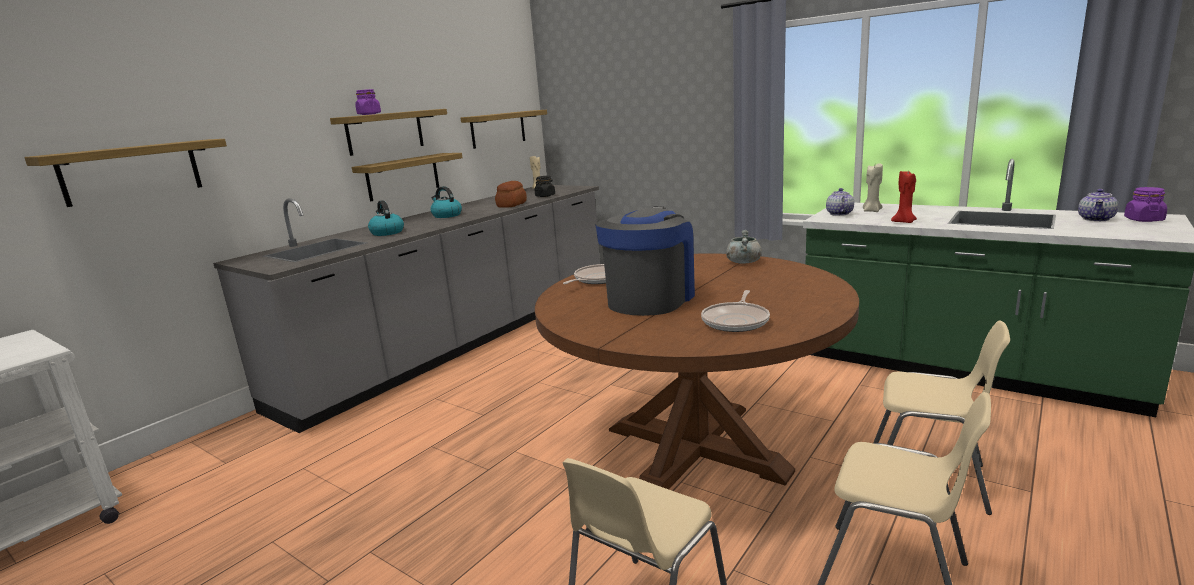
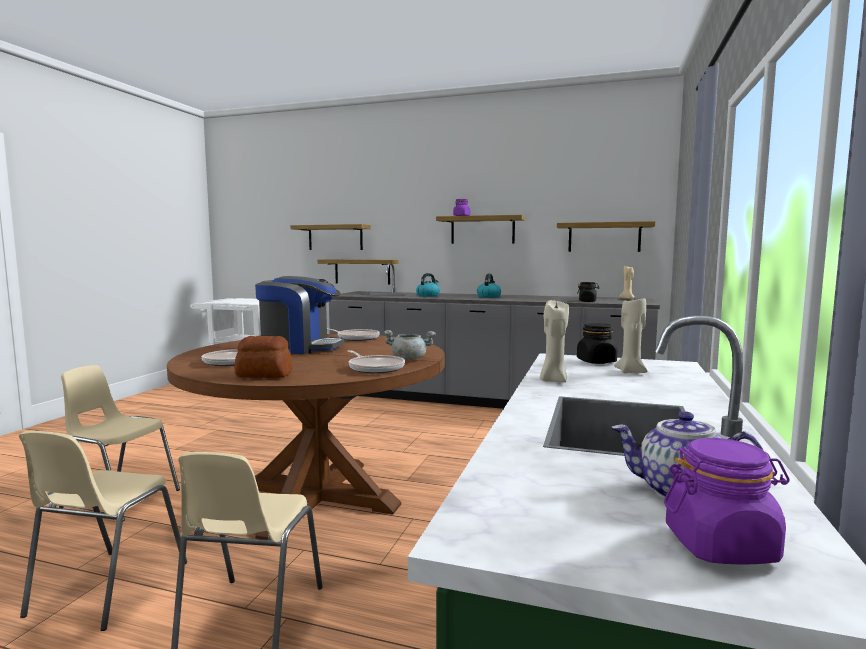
camera: 70 degrees right, 10 degrees down
shelf [352,153,463,202] -> shelf moved to [317,259,399,284]
bread [495,181,527,207] -> bread moved to [234,336,292,378]
teapot [826,188,854,216] -> black jar [577,323,617,364]
red candle [891,169,917,223] -> beige candle [540,300,569,382]
none -> frying pan [347,350,405,374]

